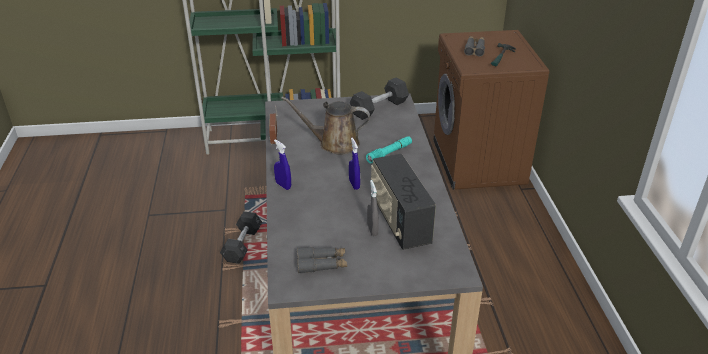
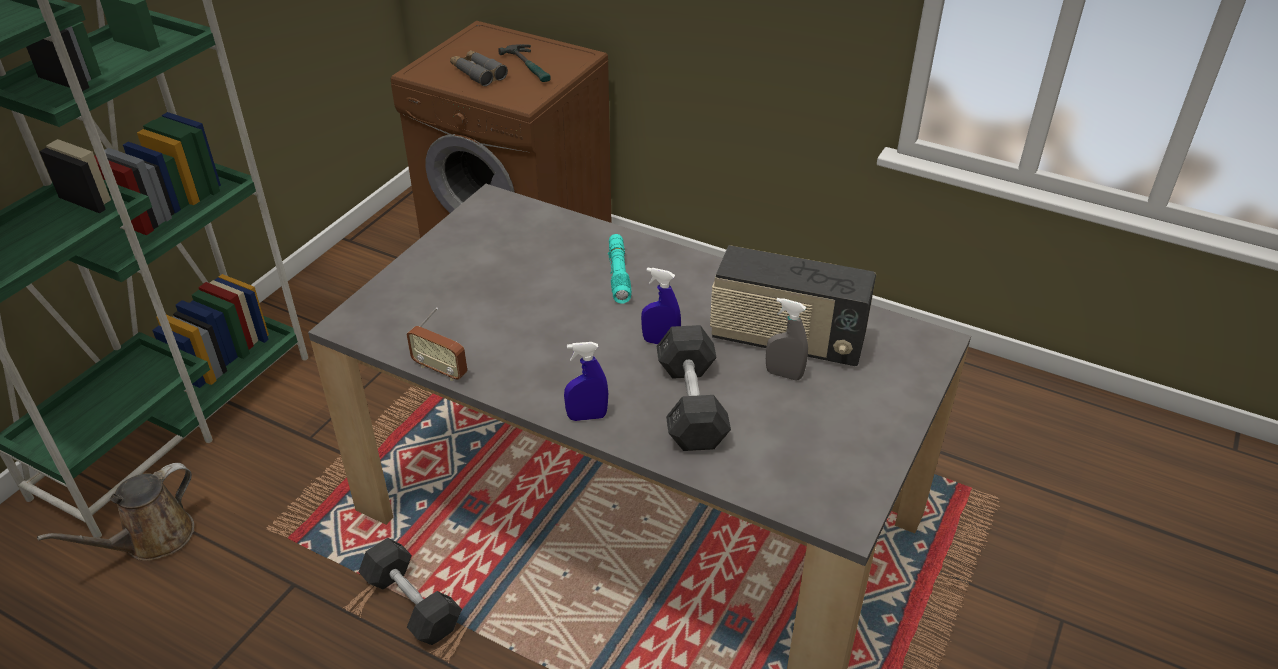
camera: 55 degrees left, 5 degrees up
brown watering can [281,96,370,155] -> brown watering can moved to [37,463,194,561]
grey binoculars [297,247,347,273] -> none
grey dumbbell [350,77,409,120] -> grey dumbbell moved to [656,325,731,451]

